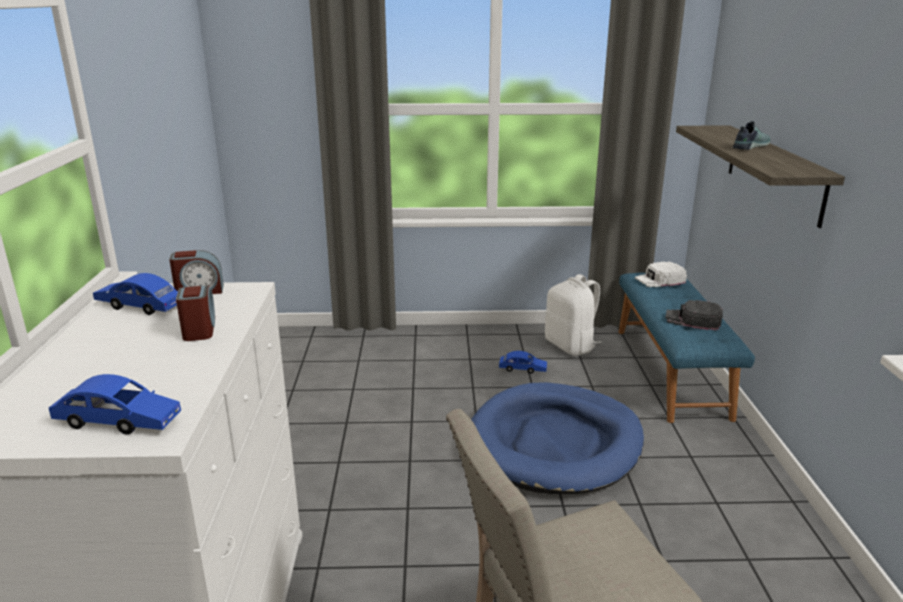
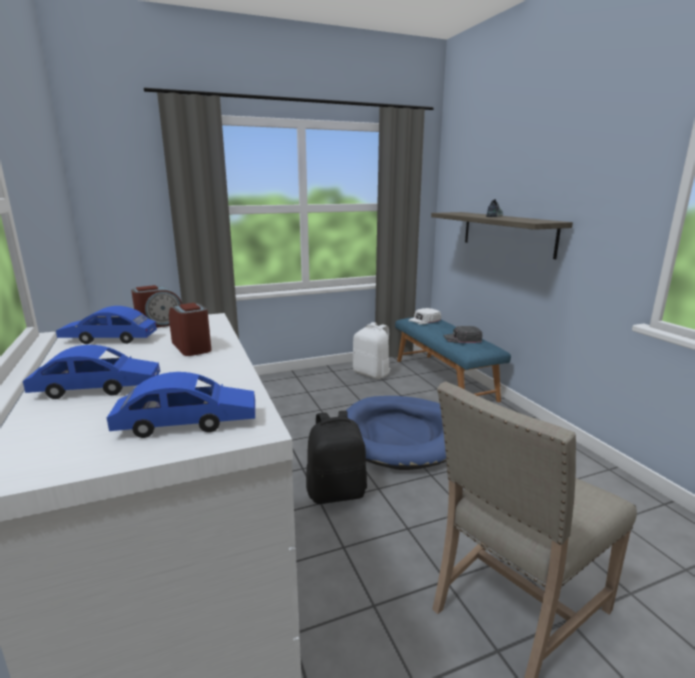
camera: 20 degrees left, 5 degrees down
blue toy car [499,351,547,374] -> blue toy car moved to [23,345,160,399]
none -> black backpack [306,411,367,504]

